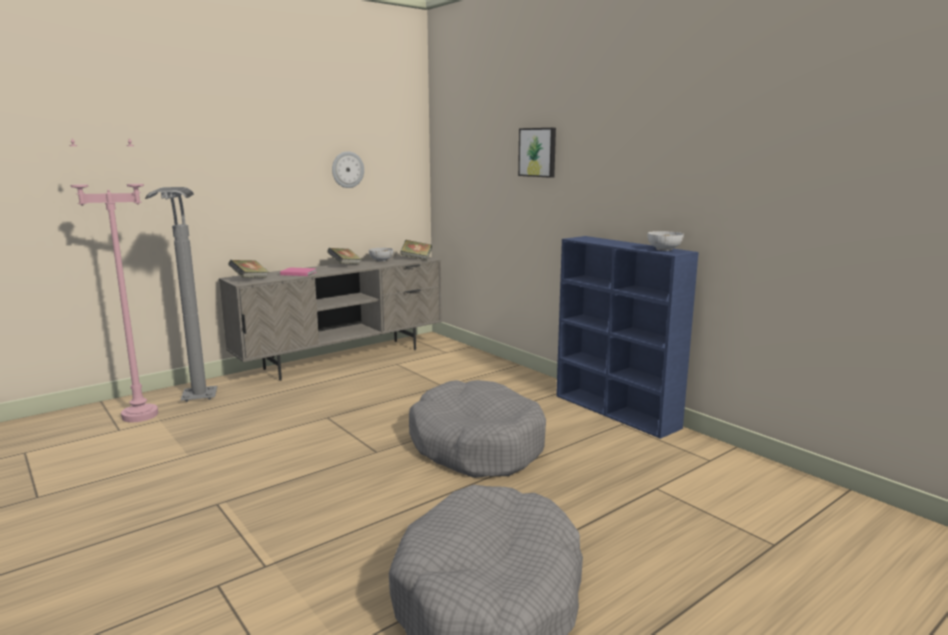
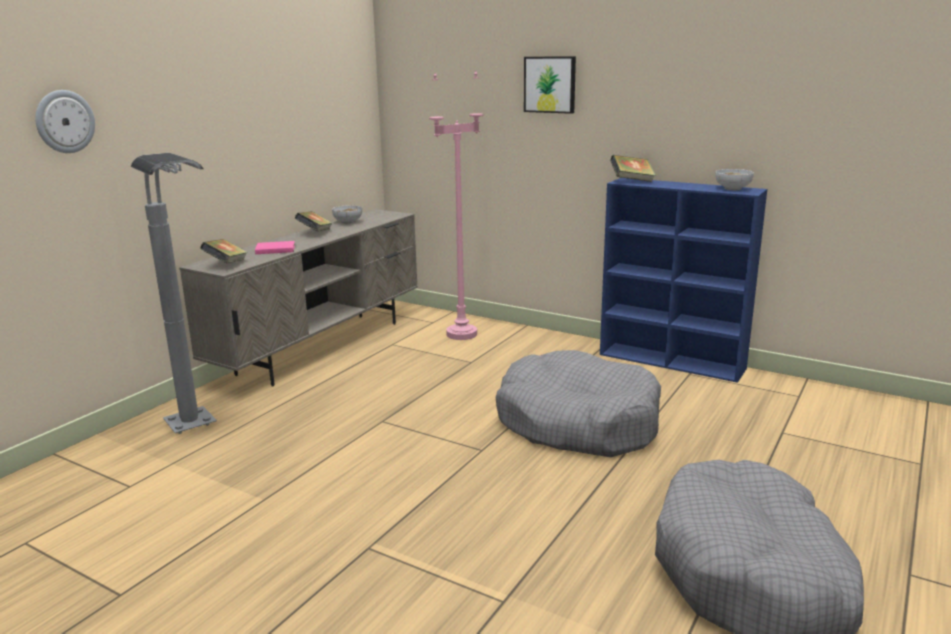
camera: 20 degrees left, 5 degrees up
pink floor lamp [69,139,158,422] -> pink floor lamp moved to [429,71,483,340]
wall clock [332,151,364,188] -> wall clock moved to [35,90,95,153]
book [400,240,432,260] -> book moved to [610,155,656,182]

